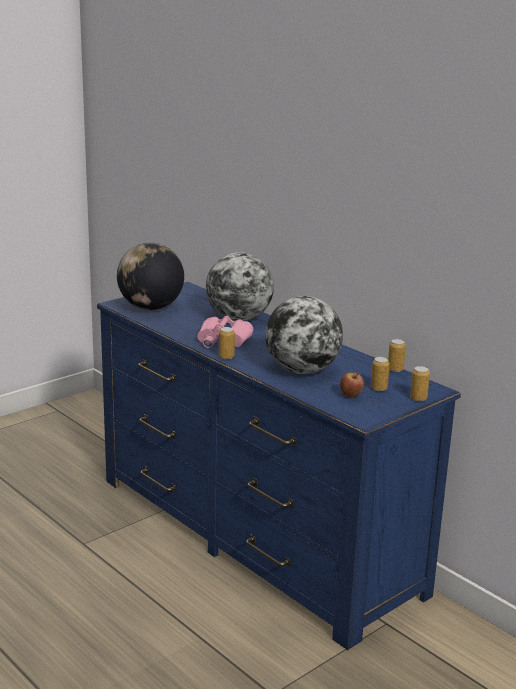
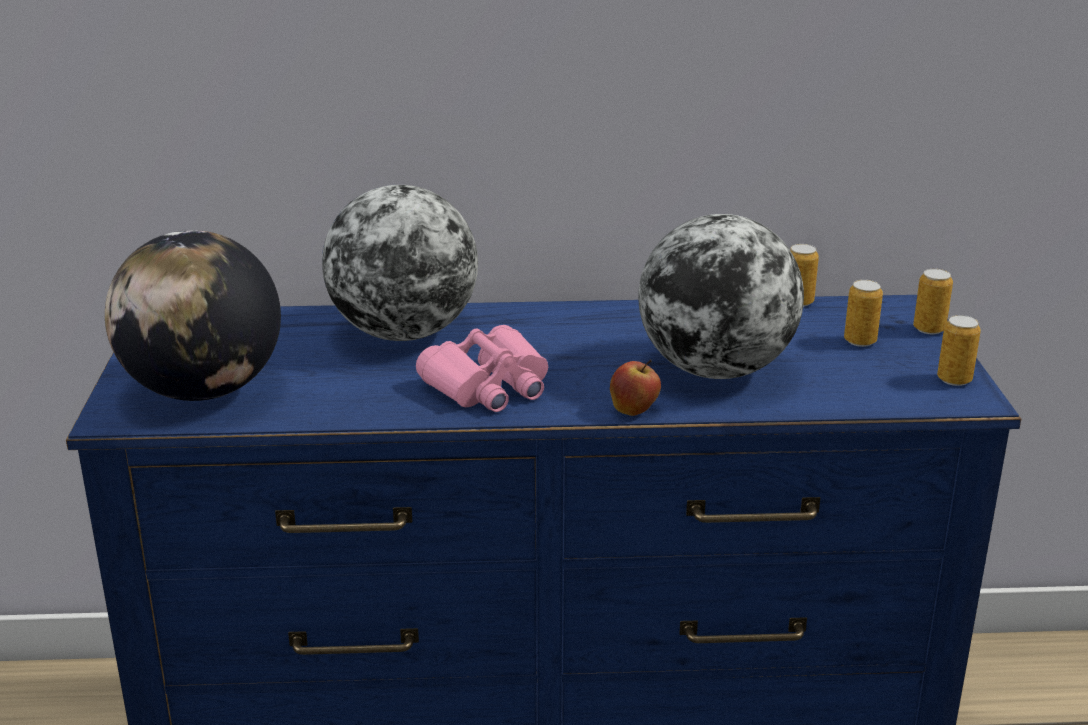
camera: 50 degrees left, 5 degrees up
can [219,327,235,359] -> can moved to [937,315,981,386]
apple [340,372,364,398] -> apple moved to [610,360,661,416]

